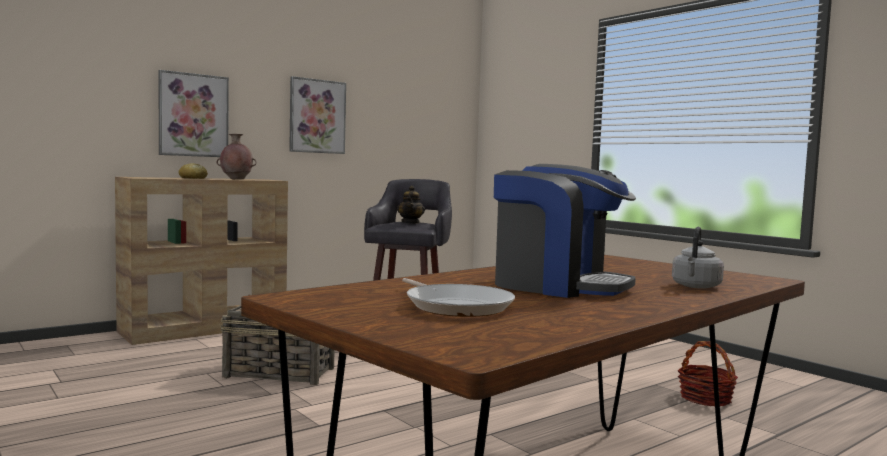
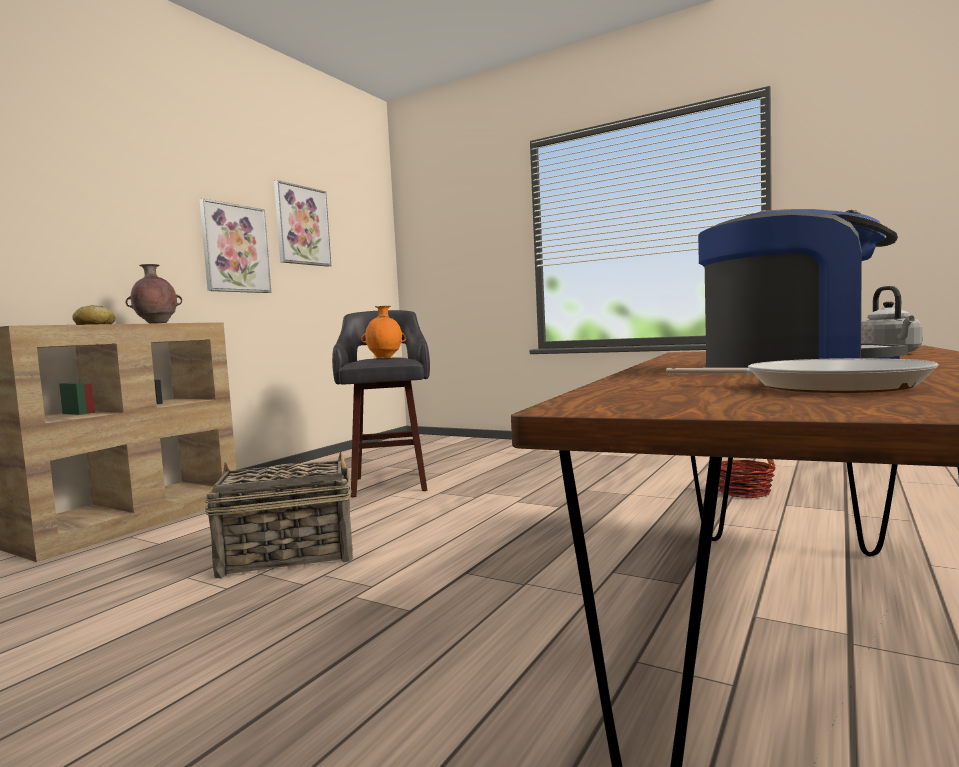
camera: 20 degrees left, 0 degrees up
picture [158,70,229,157] -> picture moved to [274,180,331,267]
teapot [397,186,425,224] -> orange vase [361,306,406,358]

